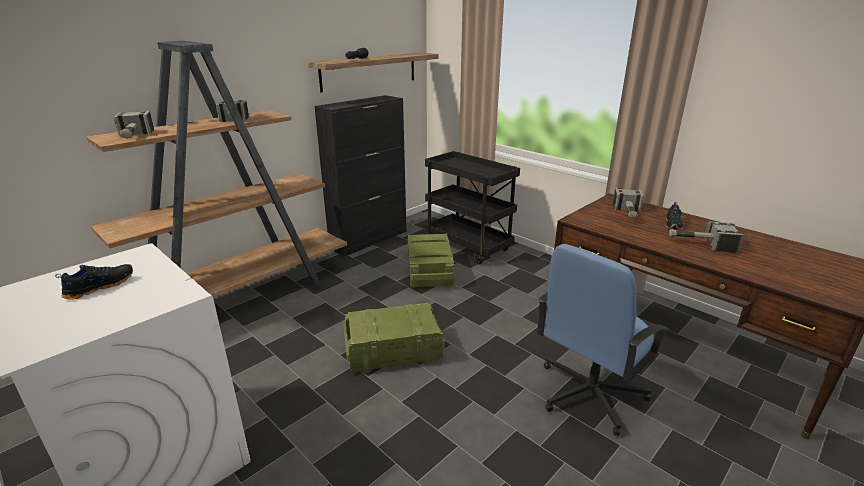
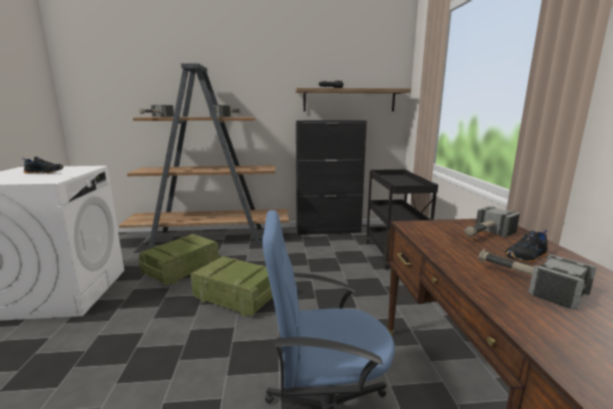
camera: 40 degrees right, 10 degrees down
crate [407,234,454,287] -> crate moved to [139,234,219,285]

